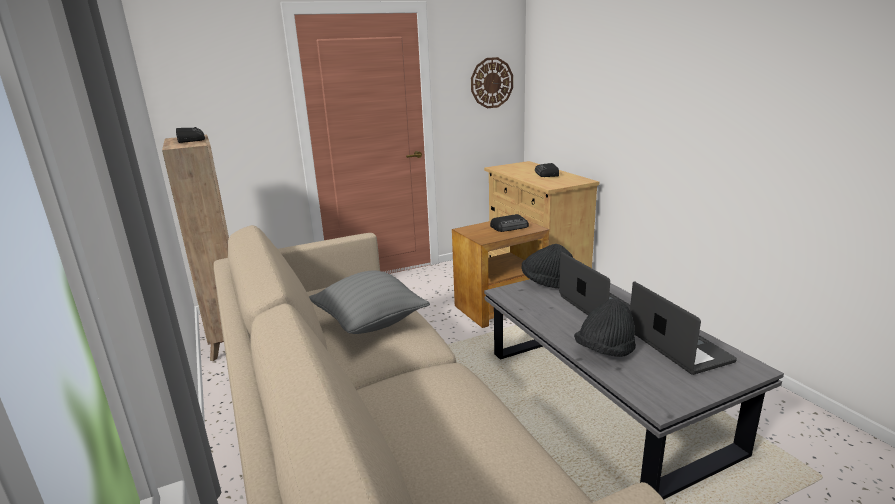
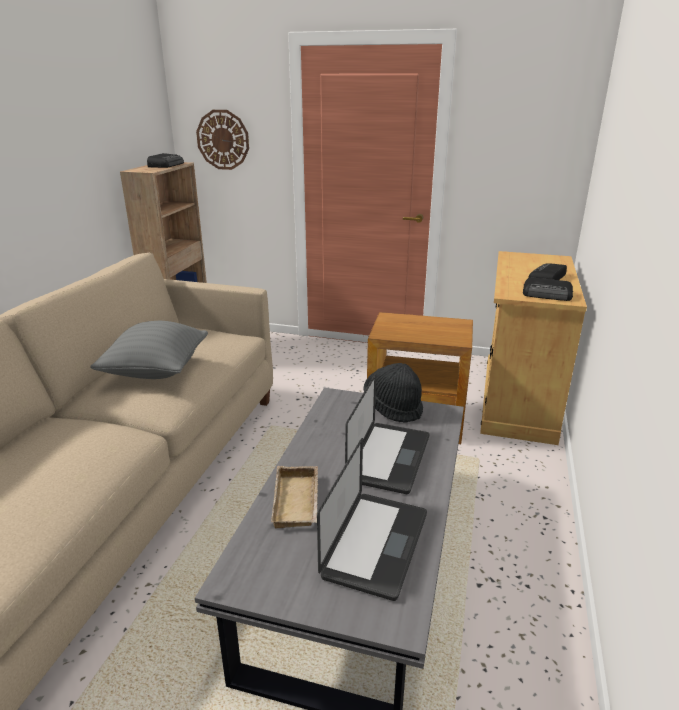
camera: 40 degrees right, 5 degrees up
wall clock [471,57,513,108] -> wall clock moved to [196,110,249,170]
radio [490,214,529,232] -> radio moved to [523,278,573,301]
black hat [574,299,636,357] -> beige tray [271,466,318,529]

